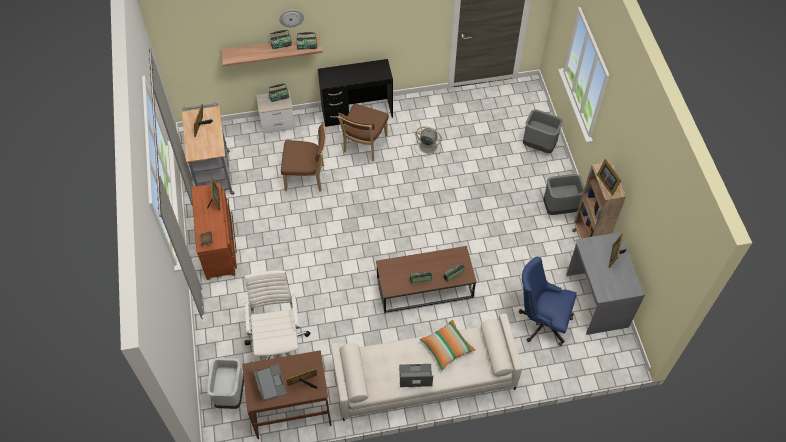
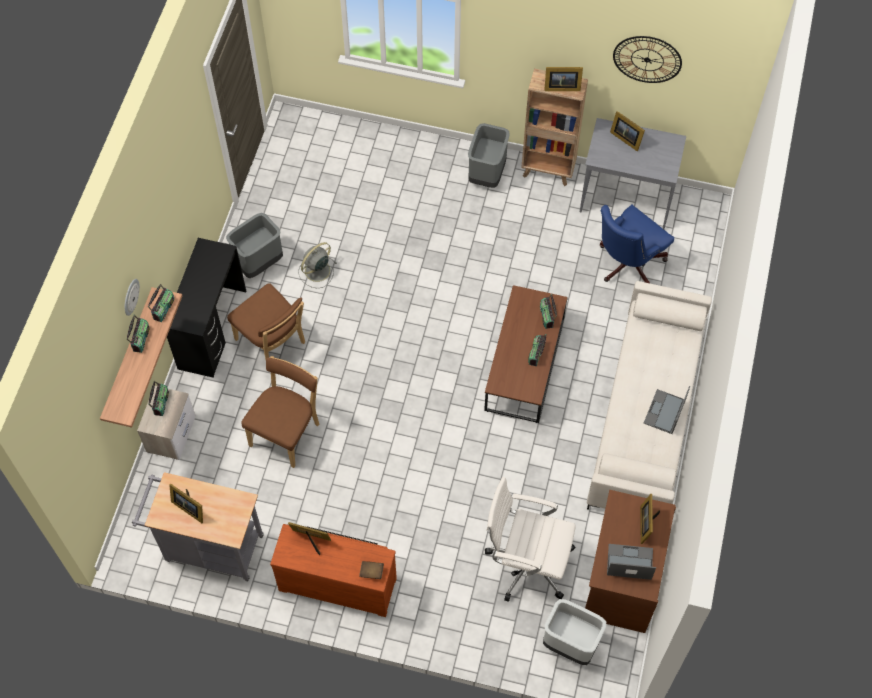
camera: 65 degrees left, 5 degrees up
pillow [419,319,475,371] -> none
grey trash can [523,110,563,153] -> grey trash can moved to [226,213,283,278]
none -> wall clock [613,36,682,83]

